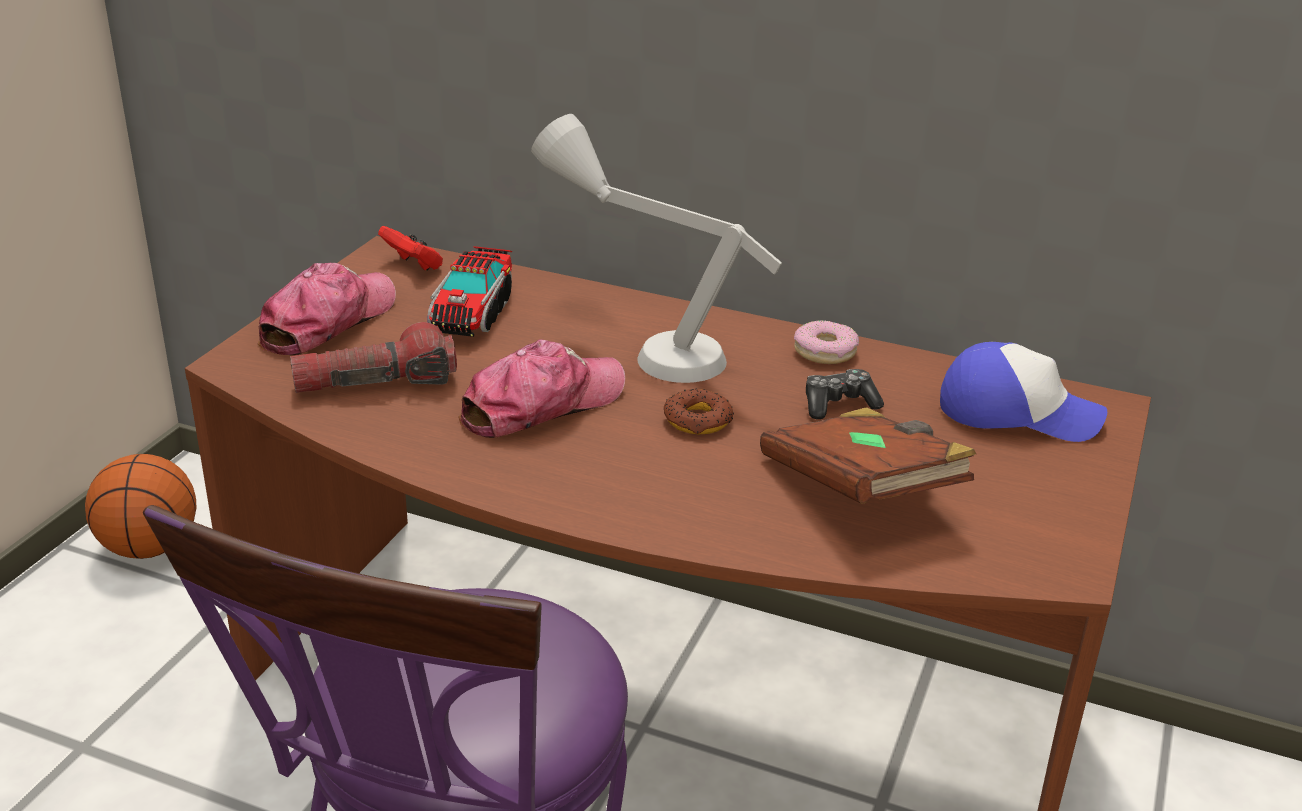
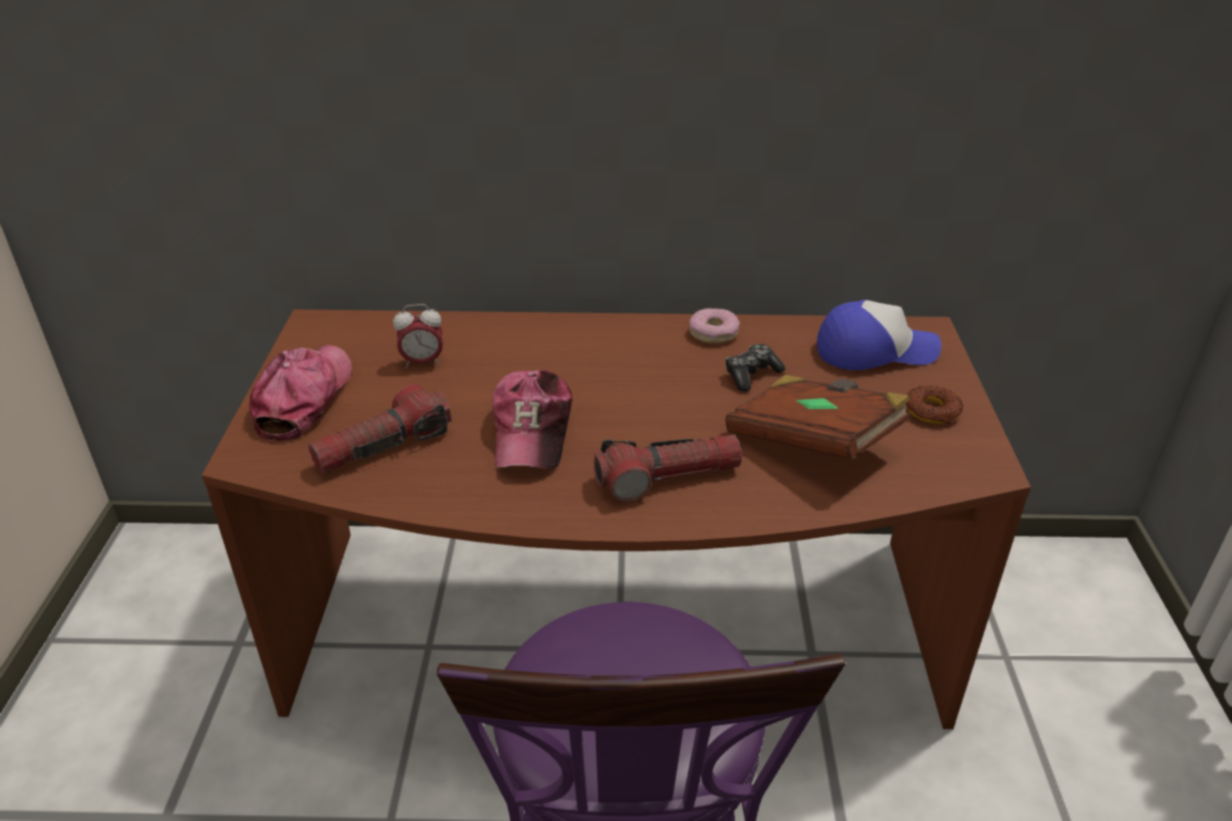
camera: 20 degrees left, 5 degrees up
basketball [85,454,197,559] -> none
red game controller [378,226,443,271] -> none
toy truck [427,246,512,337] -> alarm clock [393,304,443,369]
cap [458,340,625,438] -> cap turned 150 degrees clockwise [492,370,572,469]
grey table lamp [531,114,782,383] -> none
donut [664,389,734,434] -> donut moved to [906,385,963,424]
none -> flashlight [594,435,742,502]

